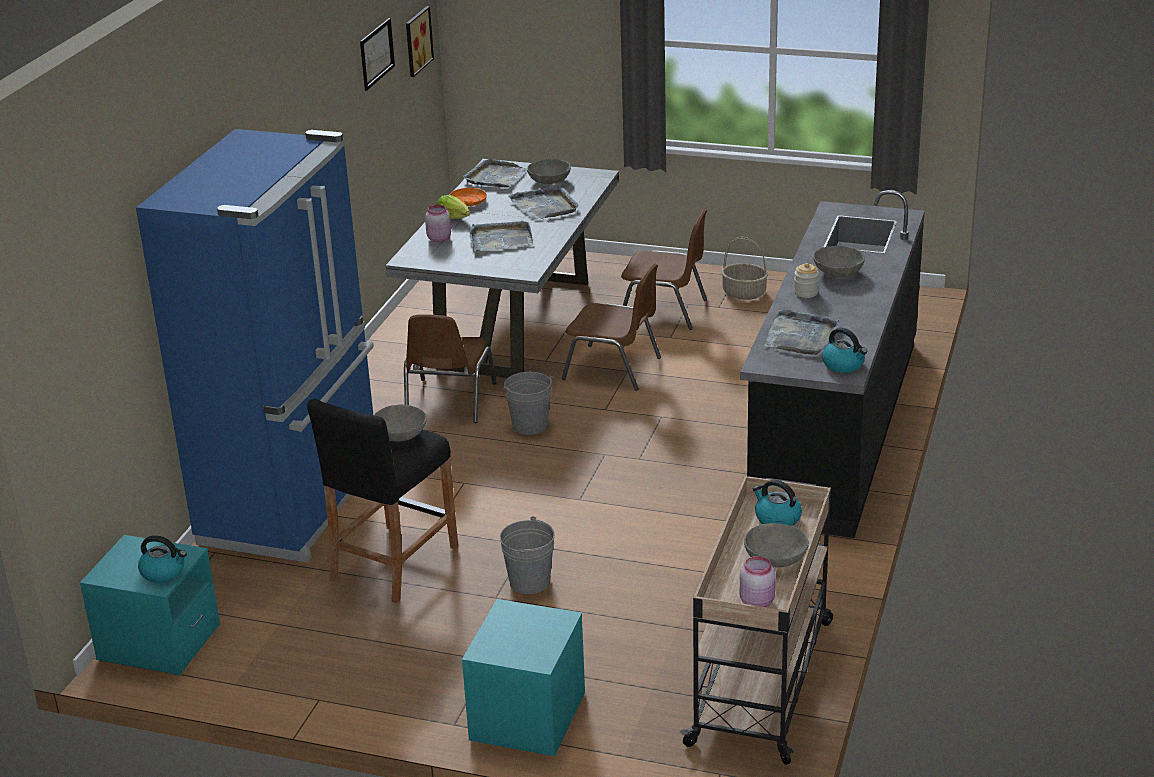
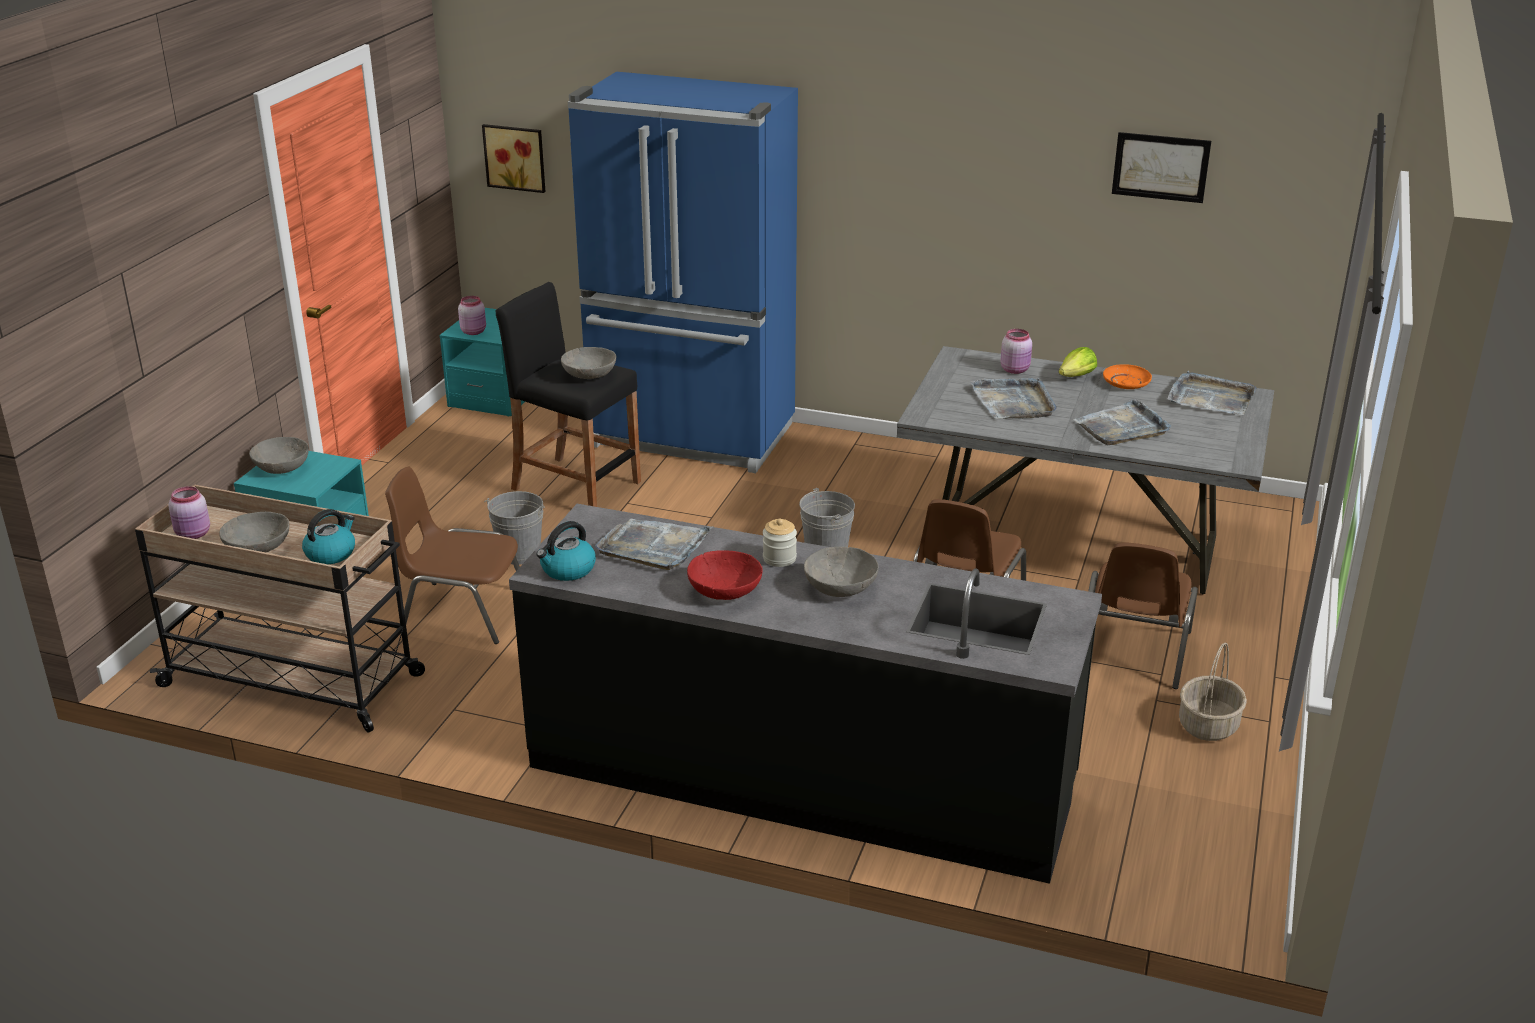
camera: 90 degrees right, 0 degrees up
kettle [138,535,187,583] -> pink jar [458,296,486,335]
brown chair [404,314,496,423] -> brown chair moved to [385,467,520,644]
picture [406,6,434,77] -> picture moved to [482,124,546,193]
grey bowl [527,159,571,184] -> grey bowl moved to [249,437,309,474]
none -> red bowl [687,550,763,600]

